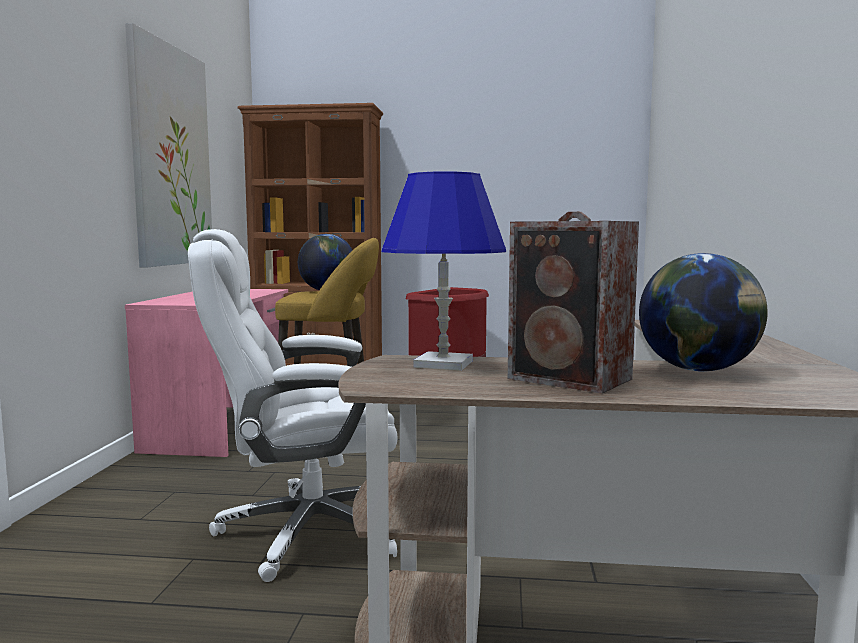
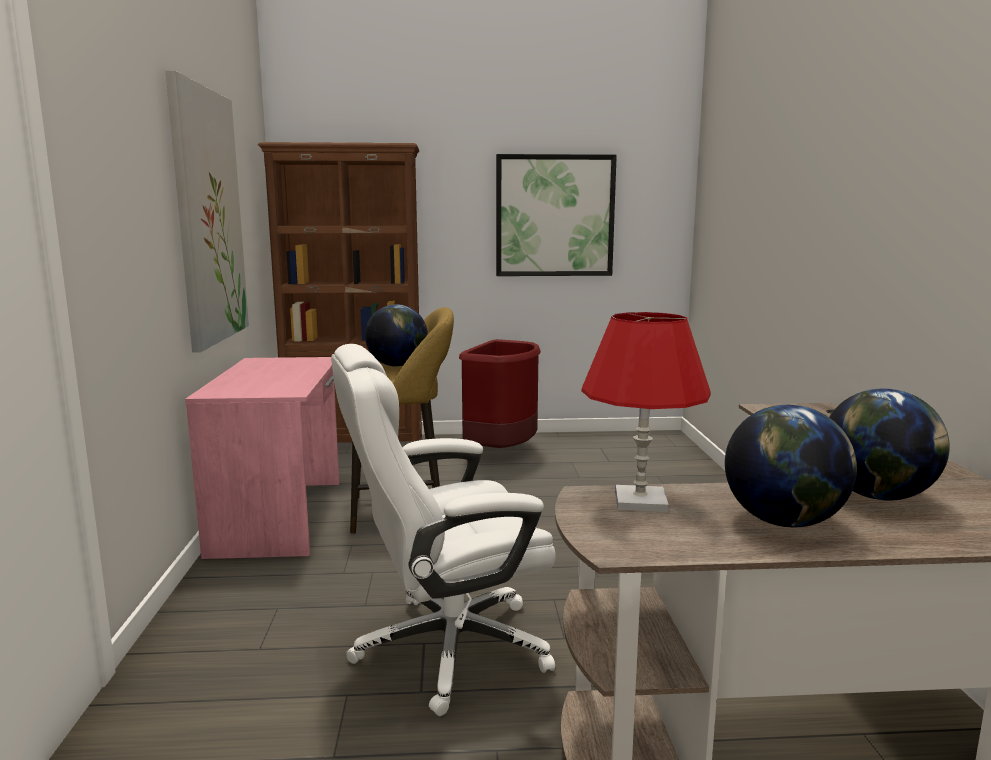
camera: 10 degrees left, 5 degrees up
blue table lamp [382,171,506,371] -> red table lamp [581,312,711,512]
speaker [508,212,639,394] -> globe [725,405,857,528]
none -> picture [496,154,617,276]

